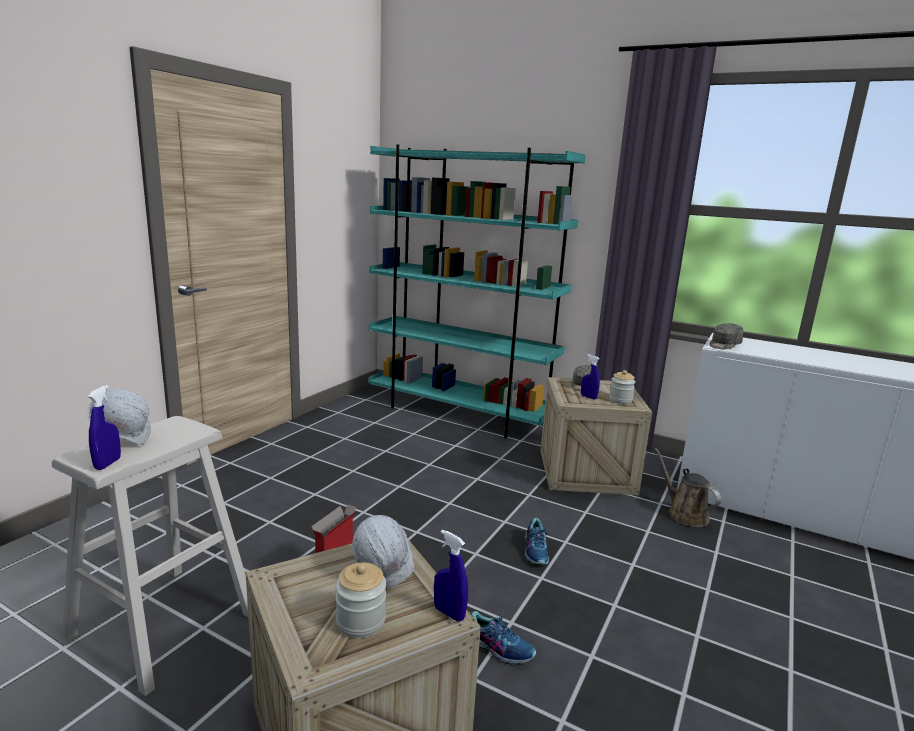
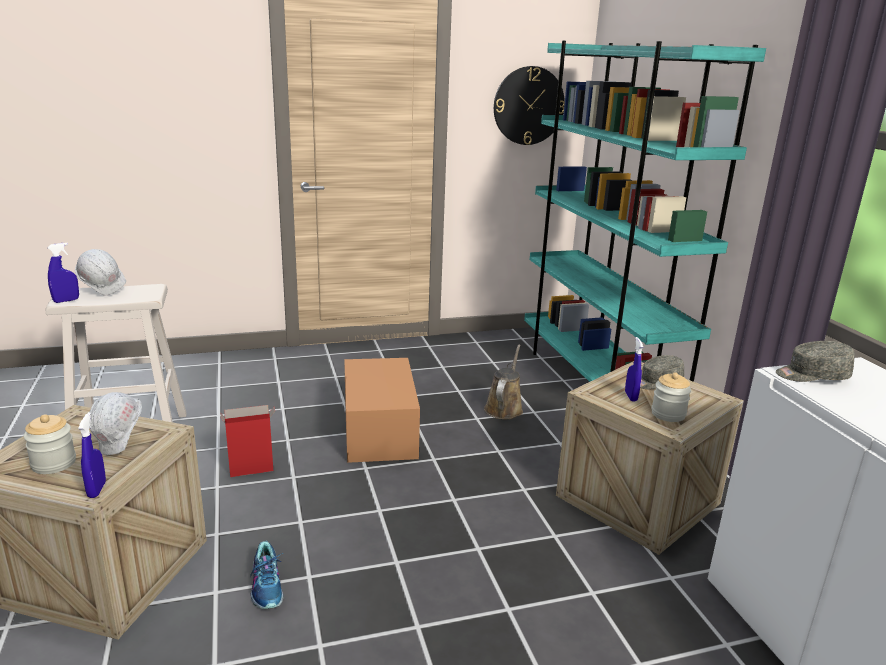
camera: 45 degrees right, 5 degrees up
shoe [525,518,552,565] -> none
brown watering can [654,448,721,527] -> brown watering can moved to [484,344,523,419]
none -> cardboard box [344,358,420,463]
none -> wall clock [494,66,565,145]

